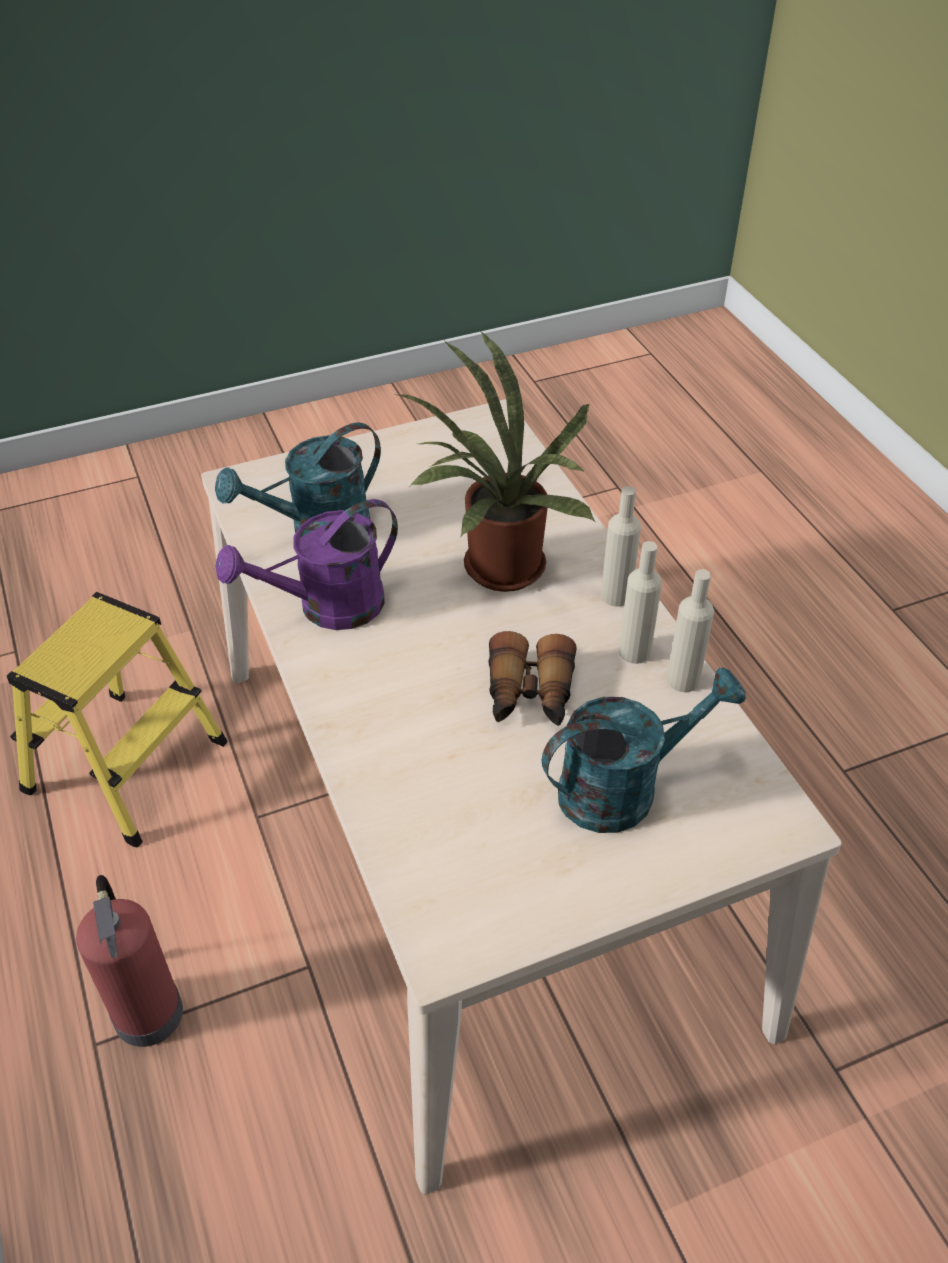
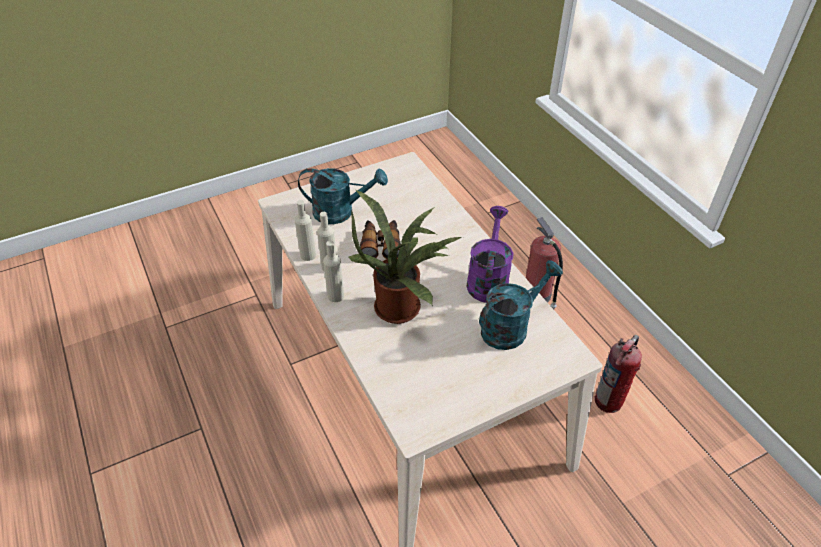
camera: 175 degrees right, 0 degrees up
yellow step ladder [6,592,228,848] -> fire extinguisher [595,335,642,413]
purple watering can [215,499,398,630] -> purple watering can turned 45 degrees counterclockwise [466,206,514,303]
turquoise watering can [542,667,746,833] -> turquoise watering can turned 150 degrees counterclockwise [298,168,388,224]

